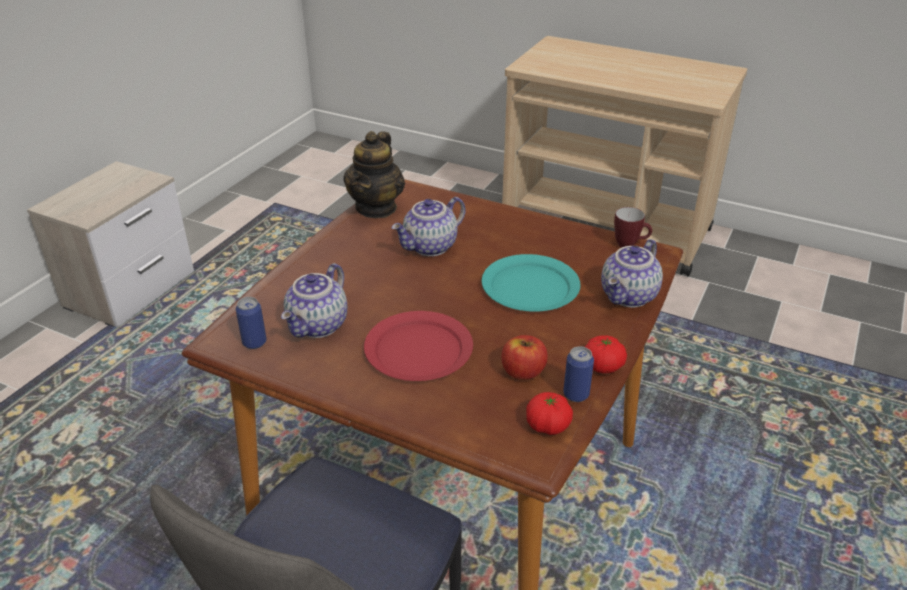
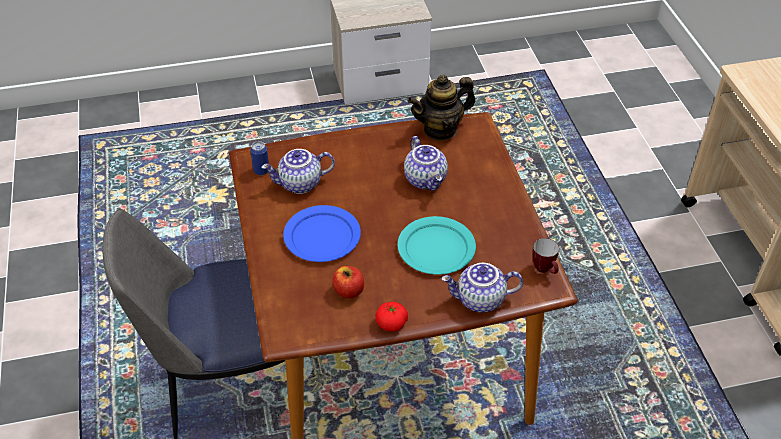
camera: 50 degrees right, 10 degrees up
red plate [364,311,473,381] -> blue plate [283,205,361,262]
teapot [392,197,465,256] -> teapot turned 120 degrees counterclockwise [404,136,448,191]
tomato [526,392,573,435] -> none
can [563,346,594,402] -> none

